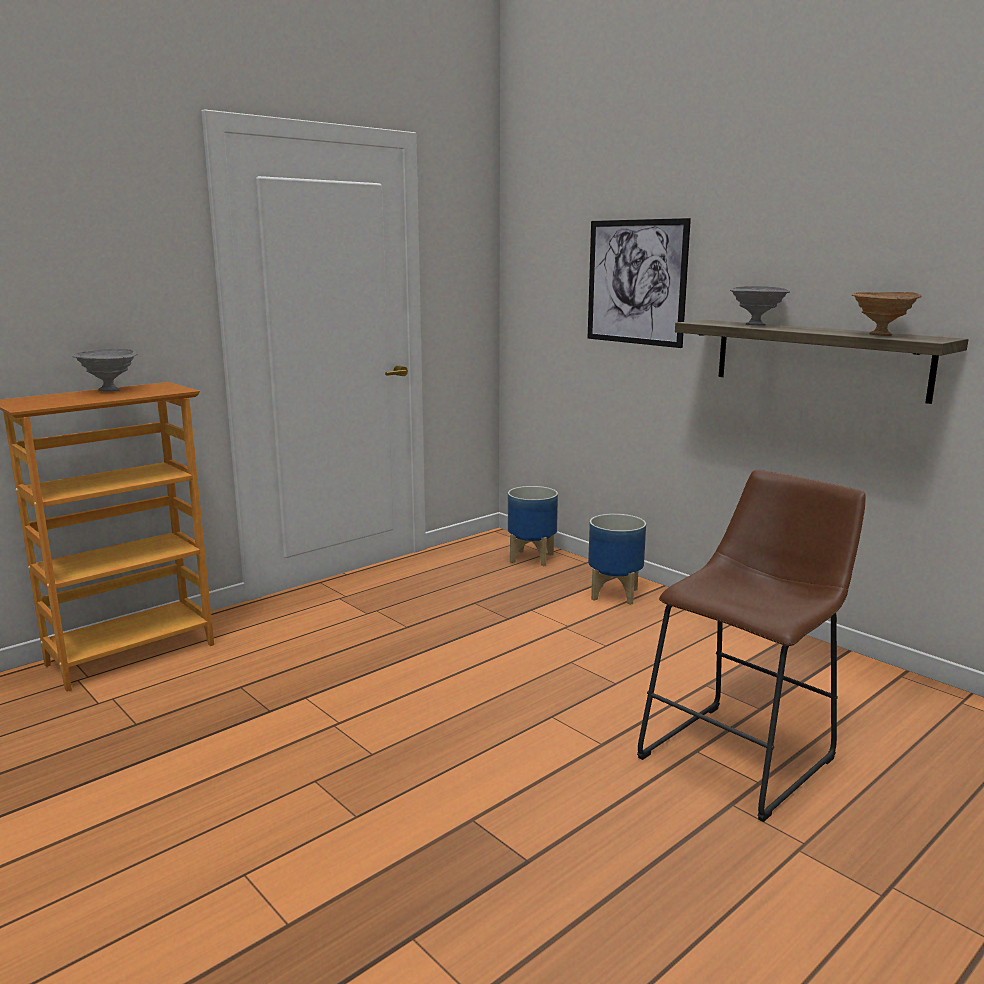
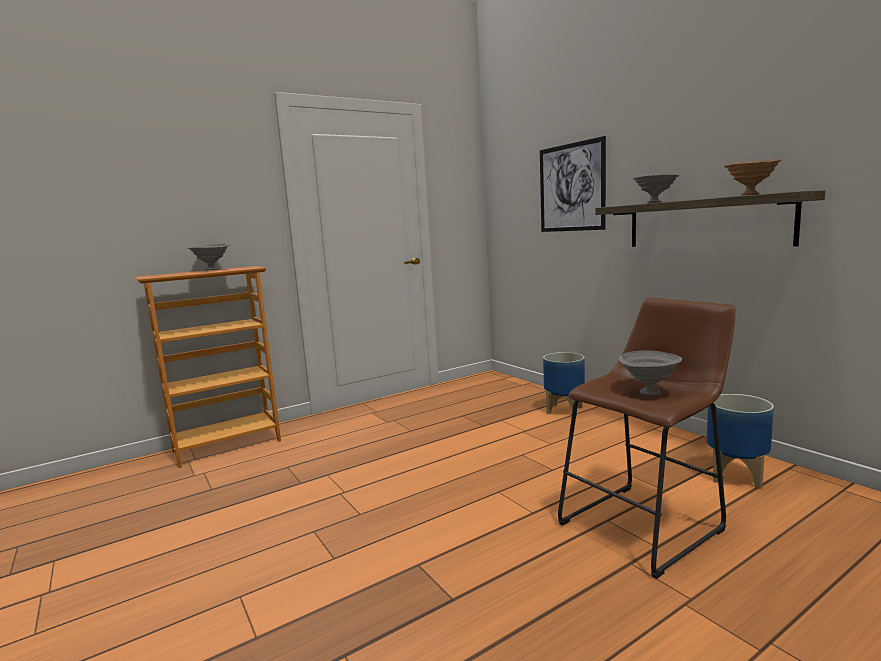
camera: 10 degrees right, 5 degrees down
planter [508,486,558,567] -> planter moved to [707,394,774,489]
none -> grey bowl [619,350,682,396]

